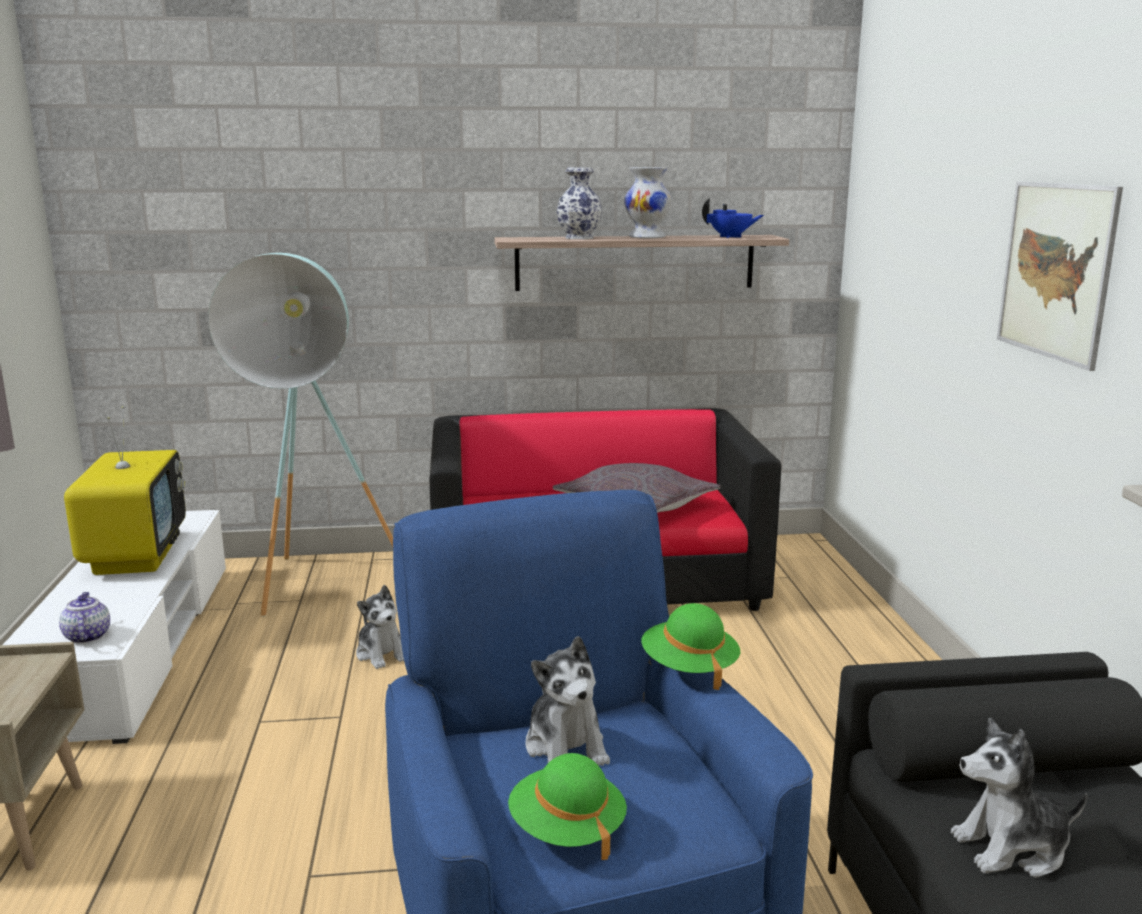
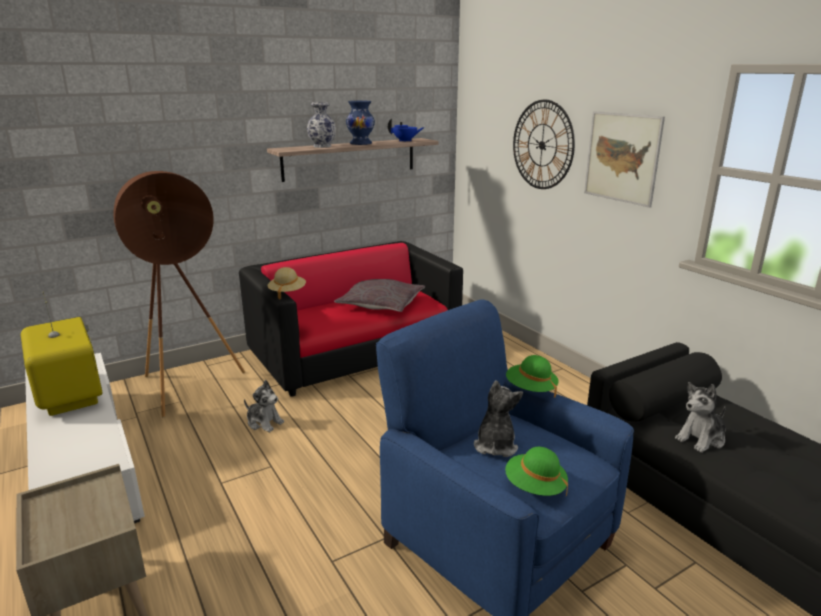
camera: 25 degrees left, 5 degrees up
teapot [59,592,110,644] -> none
turquoise floor lamp [208,253,393,617] -> brown floor lamp [113,171,246,418]
plush toy [525,636,610,766] -> plush toy turned 120 degrees counterclockwise [474,380,523,457]
white vase [624,167,672,238] -> blue vase [346,101,375,145]
none -> beige hat [268,267,306,299]
none -> wall clock [513,100,575,189]

